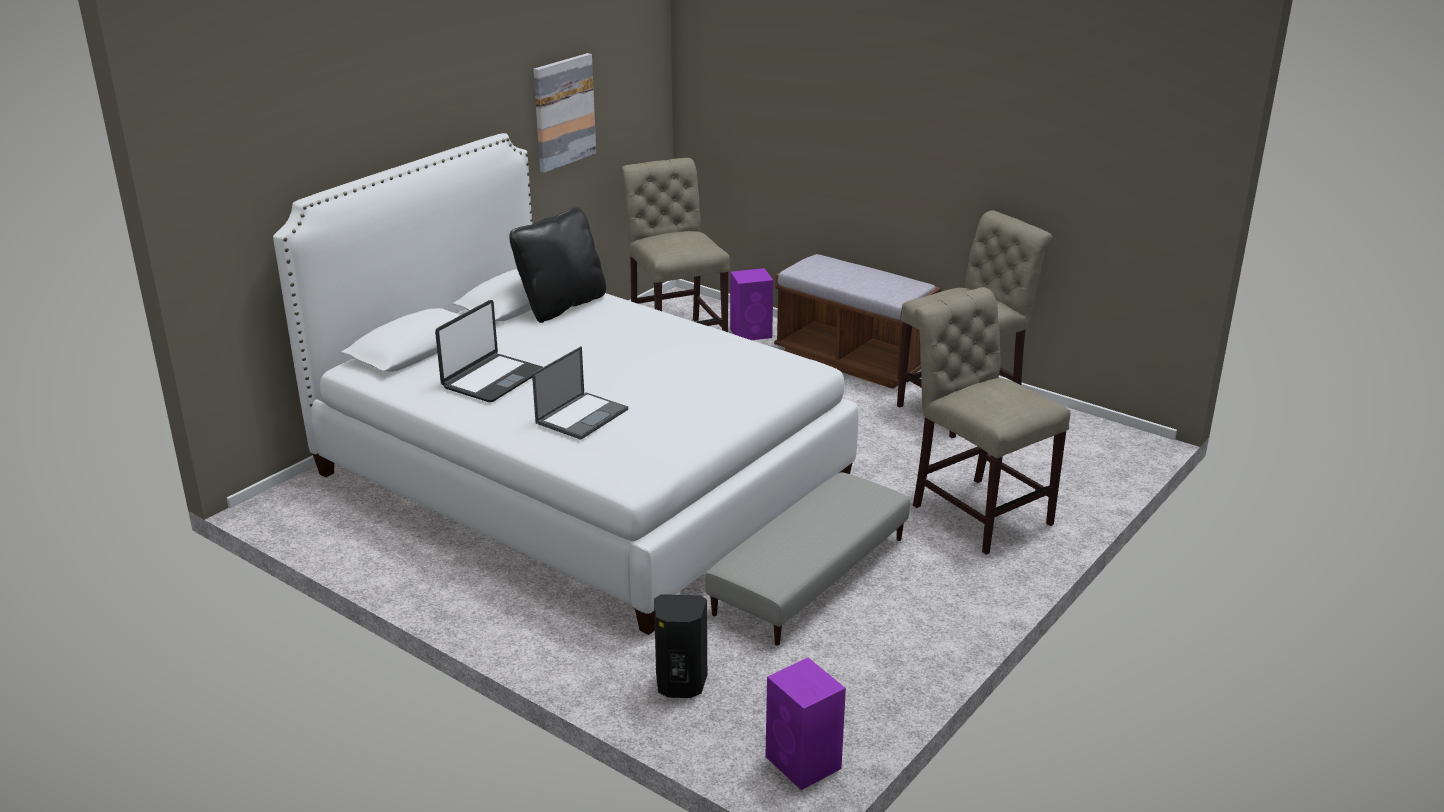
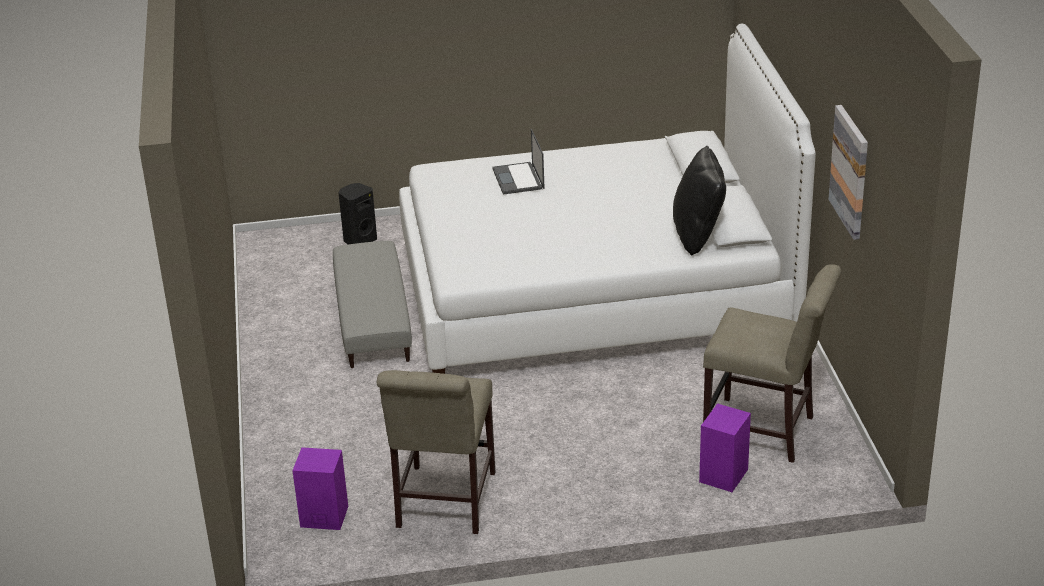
camera: 135 degrees right, 5 degrees up
laptop [435,300,543,402] -> none
purple speaker [765,658,846,790] -> purple speaker moved to [292,447,348,530]
brown bench [774,254,941,389] -> none
beige chair [913,287,1071,555] -> none

